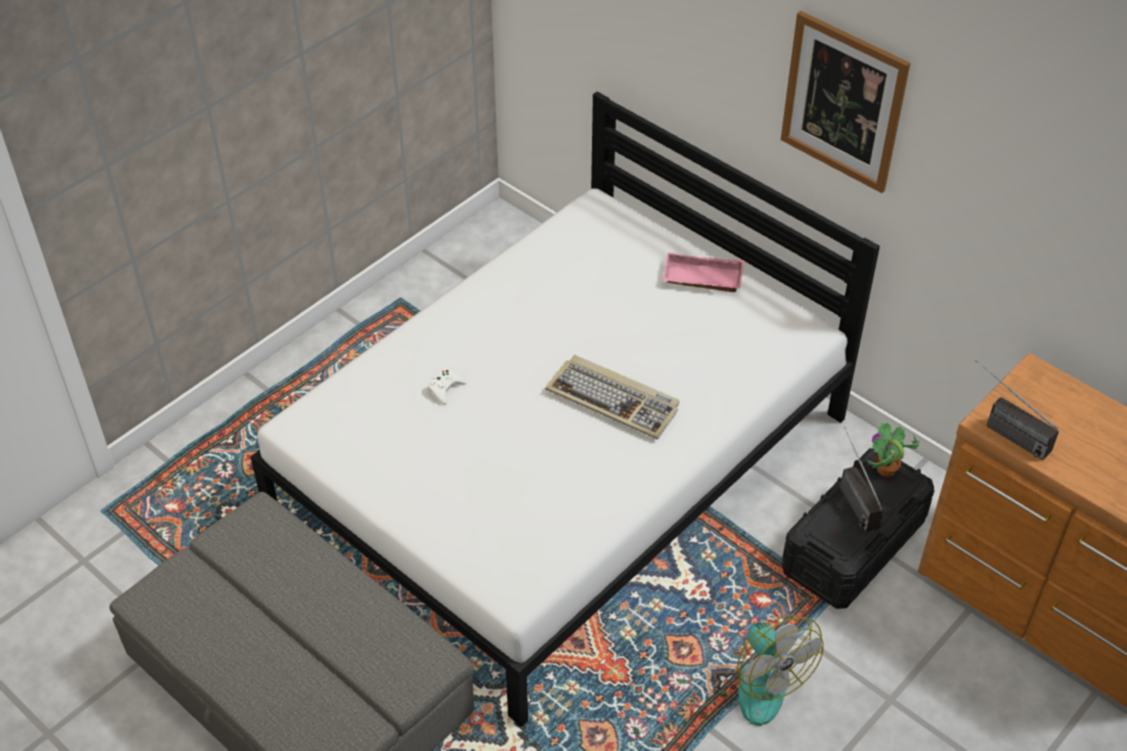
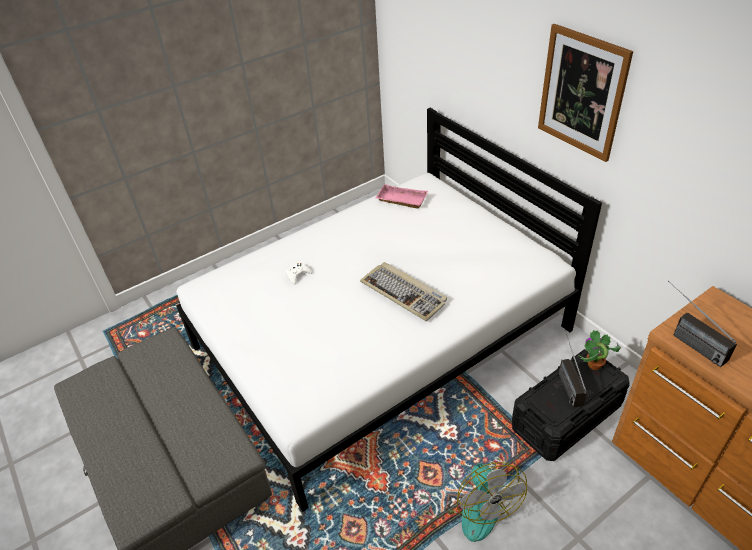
camera: 15 degrees right, 5 degrees down
pink tray [663,252,744,292] -> pink tray moved to [375,184,428,209]

